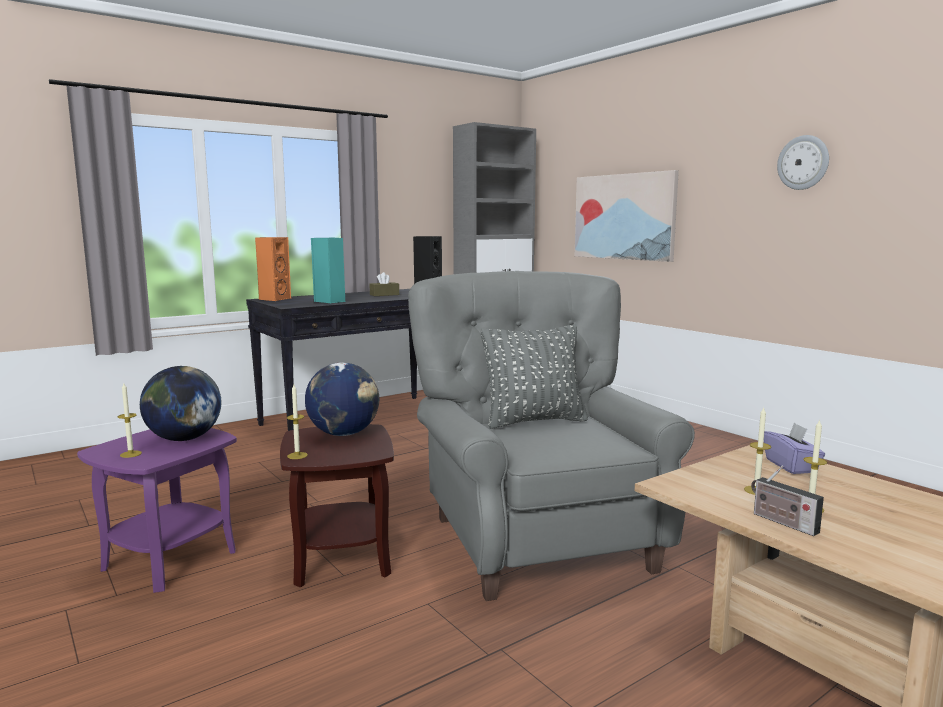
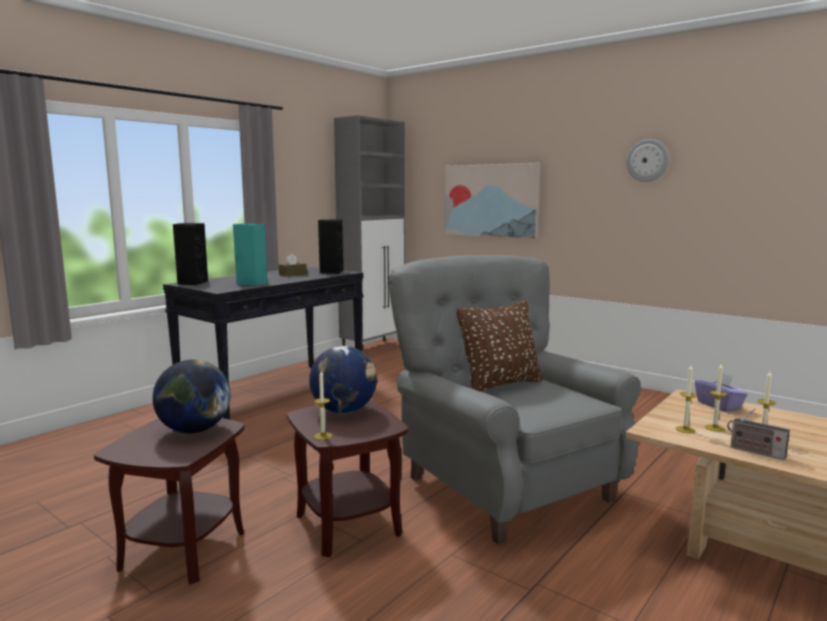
camera: 15 degrees left, 0 degrees up
purple side table [77,428,237,593] -> brown side table [94,418,245,584]
candle [118,383,142,458] -> candle moved to [676,365,697,434]
orange speaker [255,237,291,301] -> black speaker [173,223,208,285]
grey pillow [481,324,588,429] -> brown pillow [457,301,543,392]

